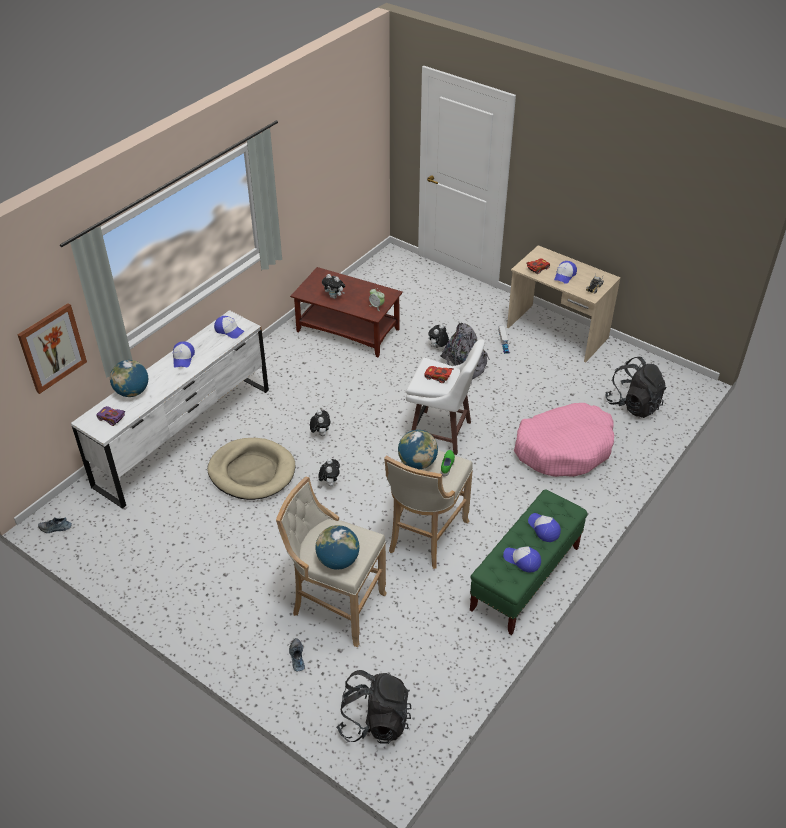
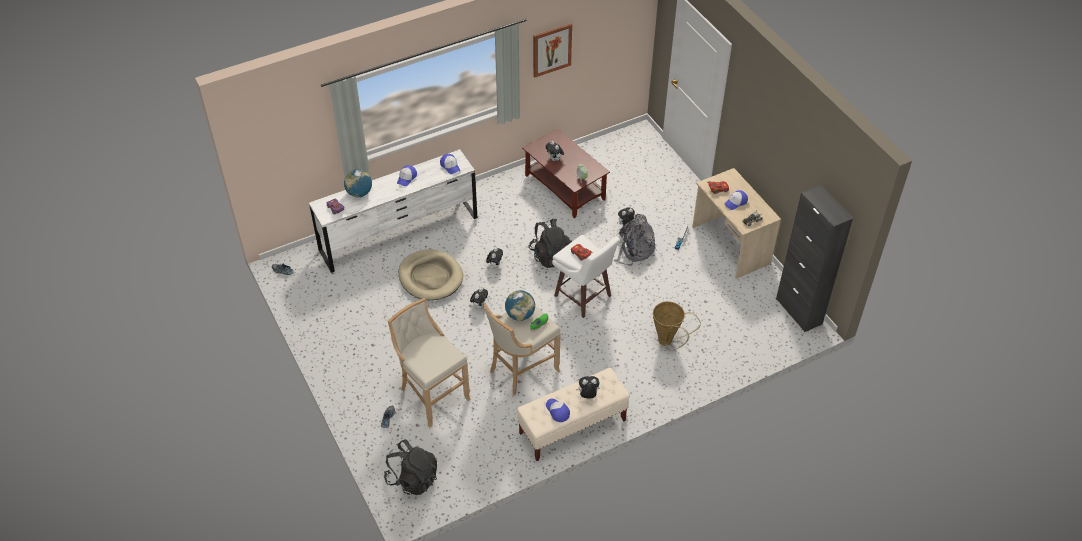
camera: 25 degrees right, 5 degrees up
picture [17,303,87,394] -> picture moved to [533,23,572,77]
globe [315,525,360,570] -> none
green bench [470,489,588,635] -> beige bench [517,368,630,461]
pink dog bed [514,403,614,477] -> basket [653,301,701,350]
cap [528,513,561,542] -> plush toy [576,376,599,399]
black backpack [605,357,667,418] -> black backpack moved to [528,219,572,268]
none -> black cabinet [776,185,853,332]

